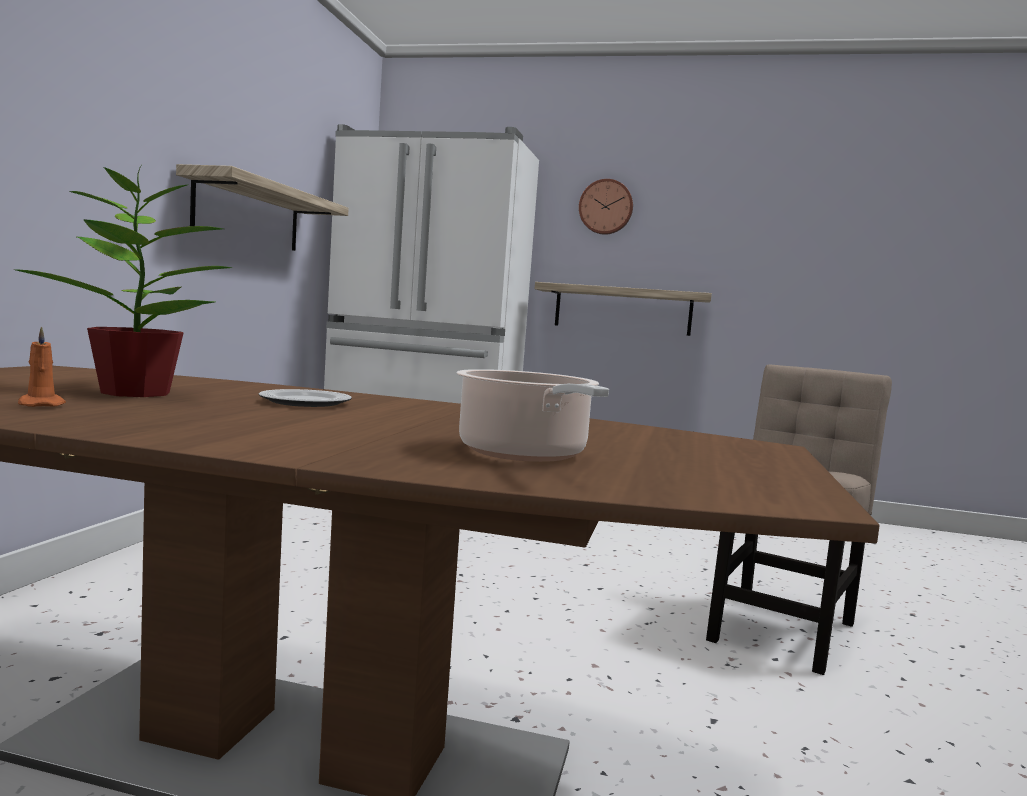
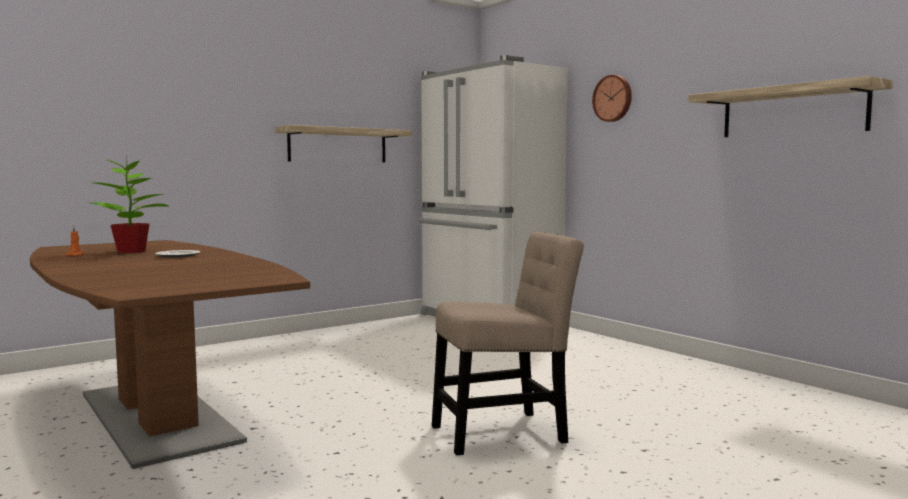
camera: 40 degrees right, 0 degrees up
cooking pot [457,369,609,462] -> none
shelf [535,282,712,336] -> shelf moved to [688,76,893,137]

